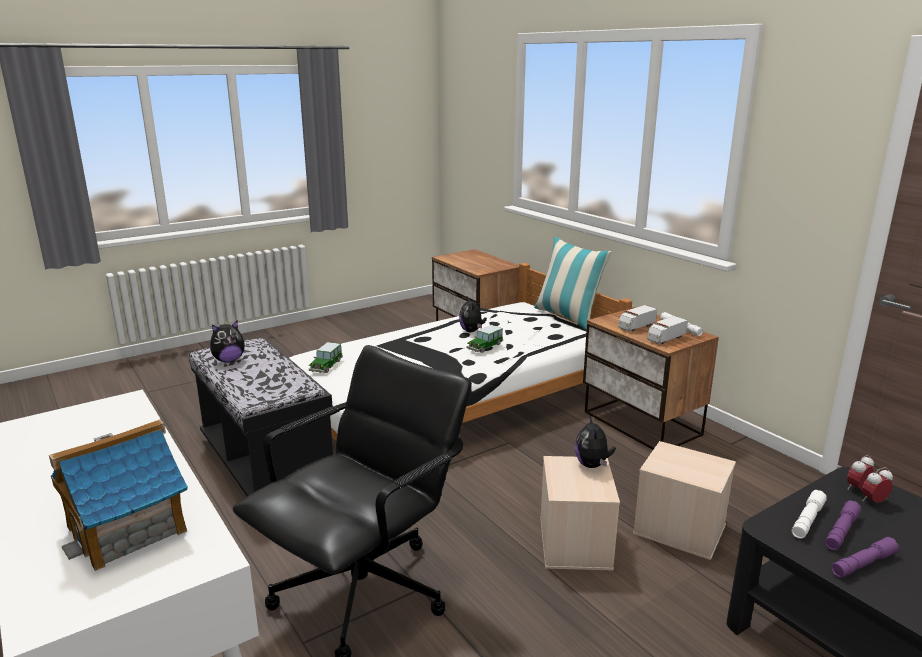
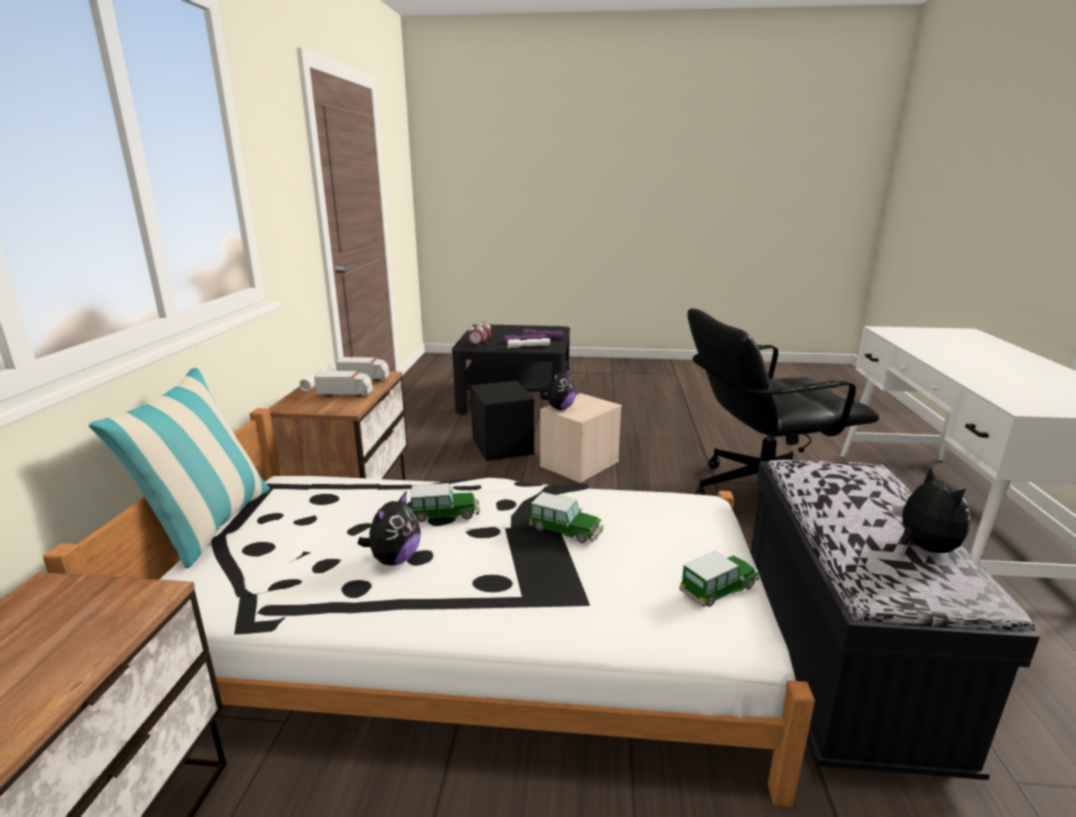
camera: 140 degrees left, 0 degrees up
toy house [49,419,188,571] -> none
plush toy [210,321,245,363] -> plush toy turned 75 degrees clockwise [892,467,970,553]
beige storage box [633,441,736,560] -> black storage box [470,381,535,461]
none -> toy car [529,492,604,543]

